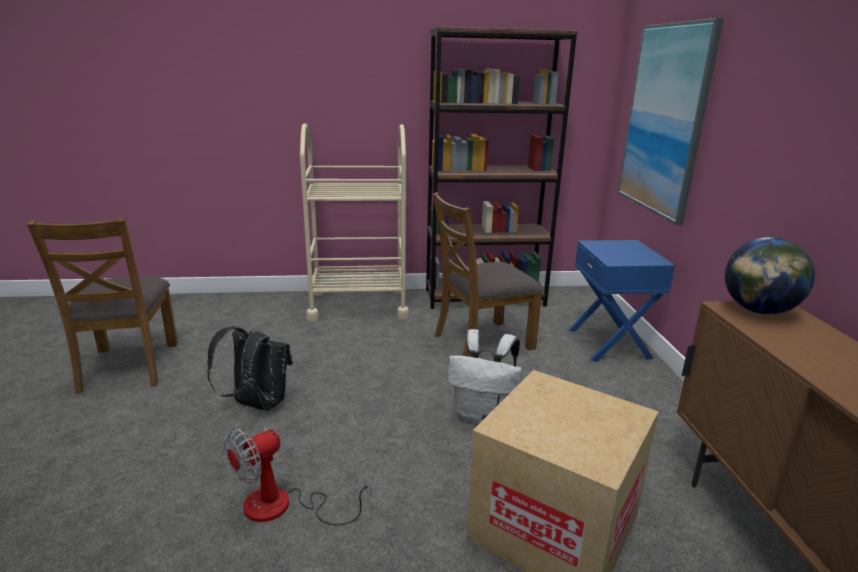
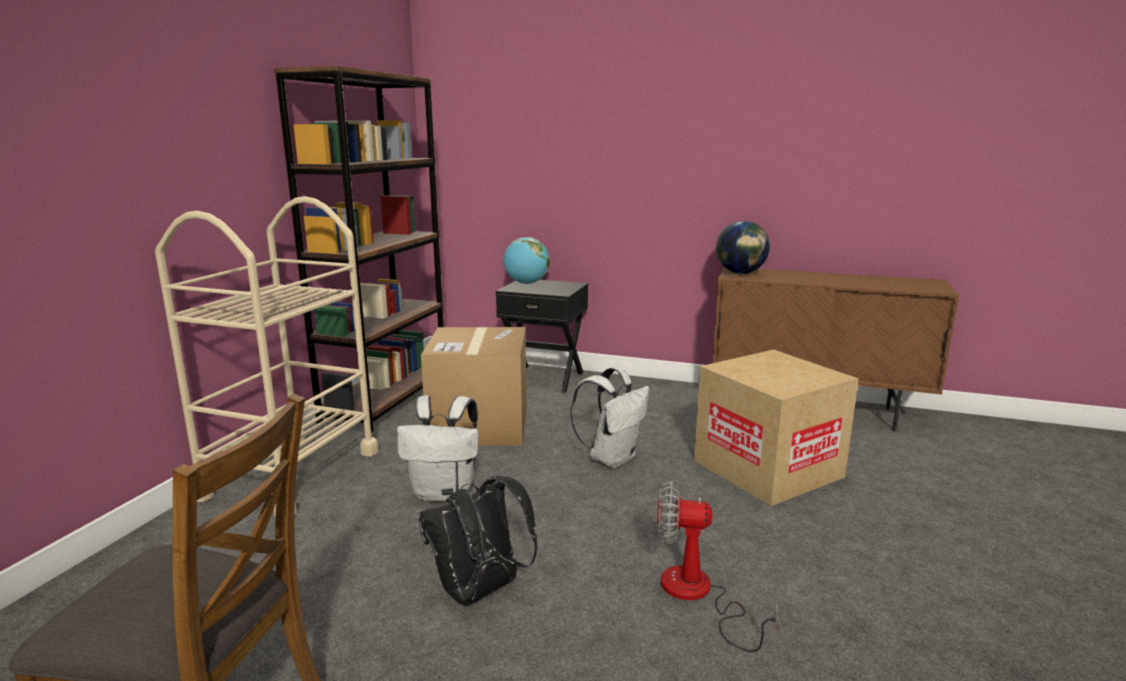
camera: 65 degrees left, 5 degrees down
fan [224,427,371,526] -> fan turned 120 degrees clockwise [657,481,778,652]
brown chair [432,192,543,357] -> cardboard box [421,327,527,446]
blue nightstand [569,240,675,361] -> black nightstand [496,280,588,393]
picture [618,18,724,225] -> none
none -> white backpack [397,395,479,502]
none -> globe [503,237,550,284]

